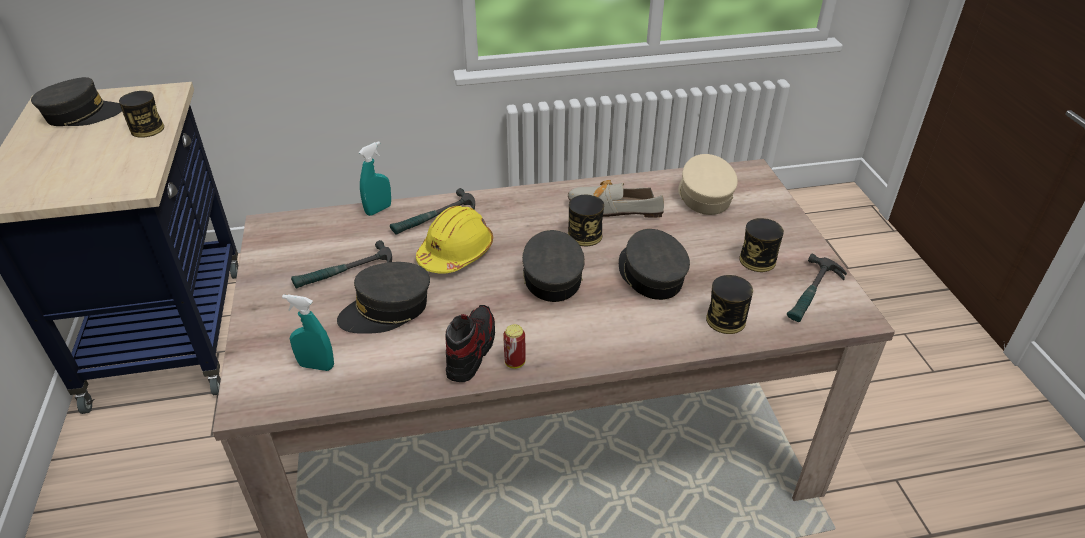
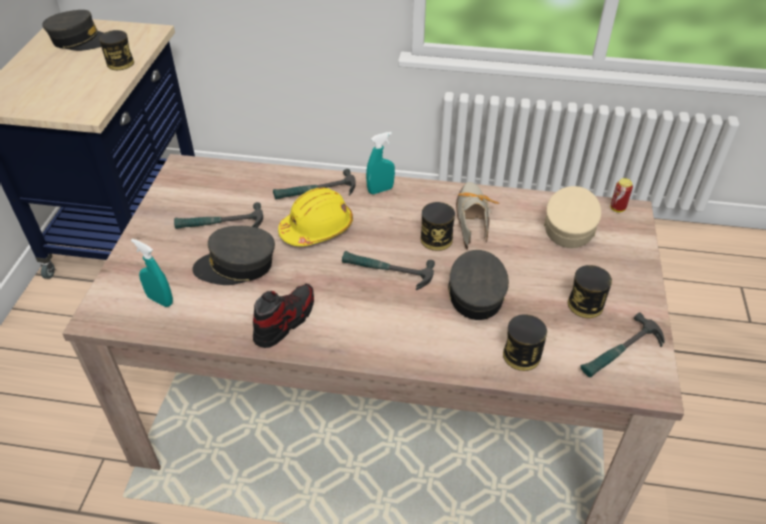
camera: 20 degrees right, 5 degrees up
turquoise spray bottle [359,141,391,216] -> turquoise spray bottle moved to [366,132,395,194]
can [503,324,526,369] -> can moved to [610,178,633,212]
grey cap [522,230,585,302] -> hammer [342,251,435,290]
shoe [568,180,664,218] -> shoe turned 60 degrees clockwise [456,182,500,250]

